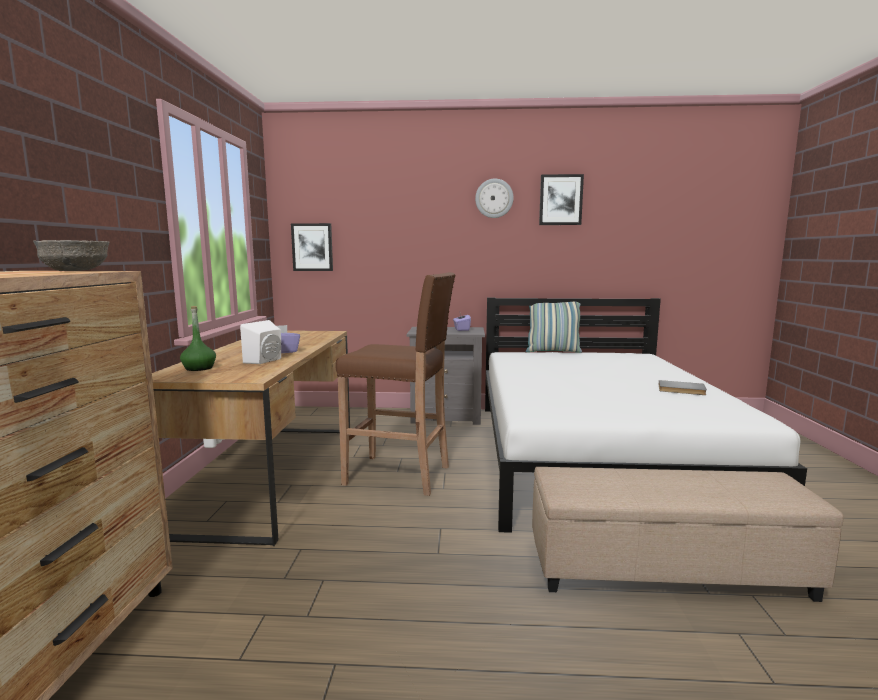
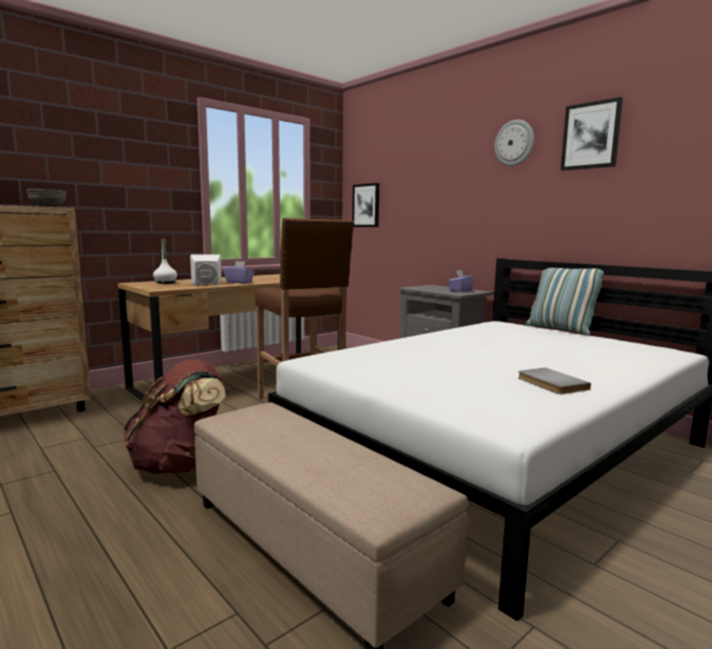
camera: 45 degrees right, 0 degrees up
green bottle [180,306,216,371] -> white bottle [153,239,177,284]
none -> brown backpack [124,360,225,474]

